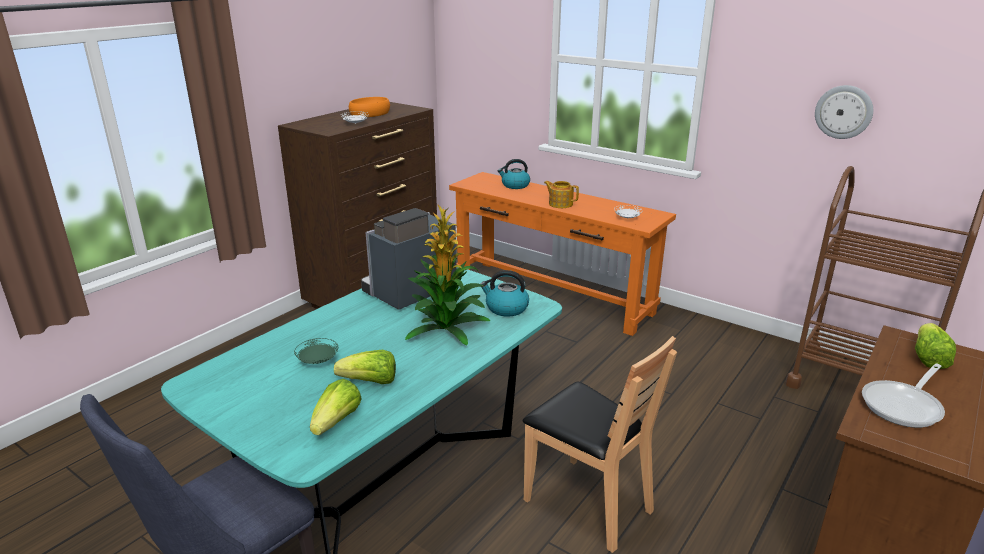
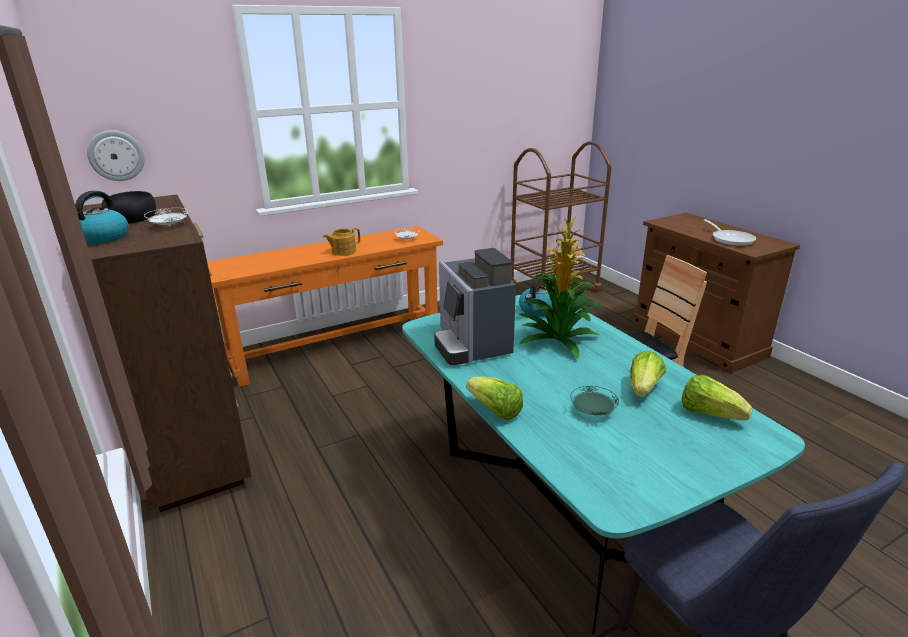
camera: 65 degrees left, 0 degrees up
orange bowl [349,97,390,117] -> black bowl [102,191,156,224]
kettle [498,159,530,189] -> kettle moved to [75,191,129,244]
wall clock [815,85,873,139] -> wall clock moved to [87,130,145,181]
lettuce [915,323,956,369] -> lettuce moved to [466,376,523,421]

